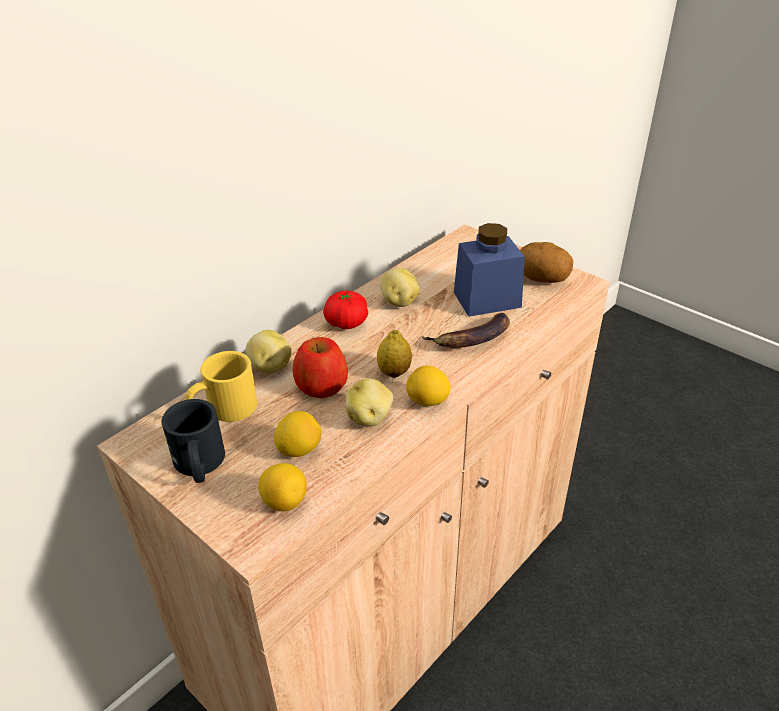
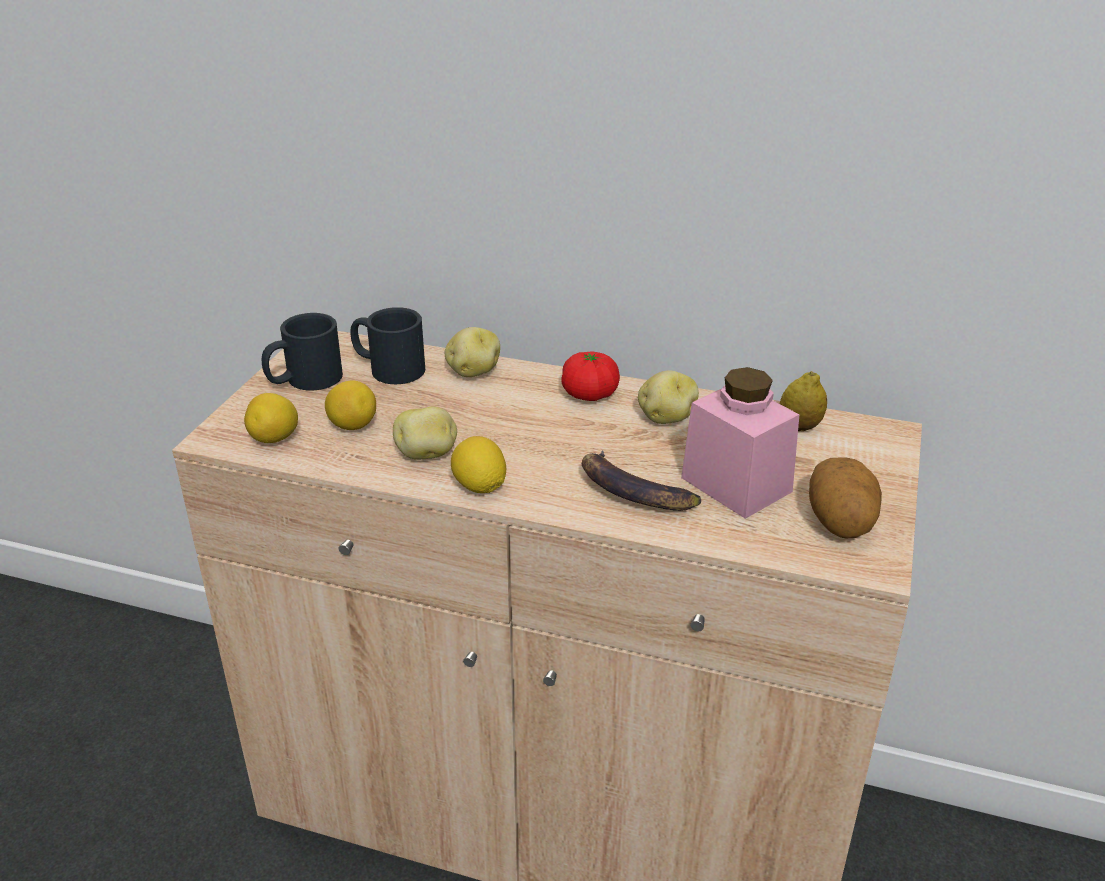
camera: 65 degrees right, 5 degrees down
yellow mug [185,351,257,422] -> black mug [350,307,425,384]
apple [293,337,348,398] -> none
lemon [377,330,412,378] -> lemon moved to [780,371,827,431]
blue jar [454,223,525,317] -> pink jar [681,367,800,519]

